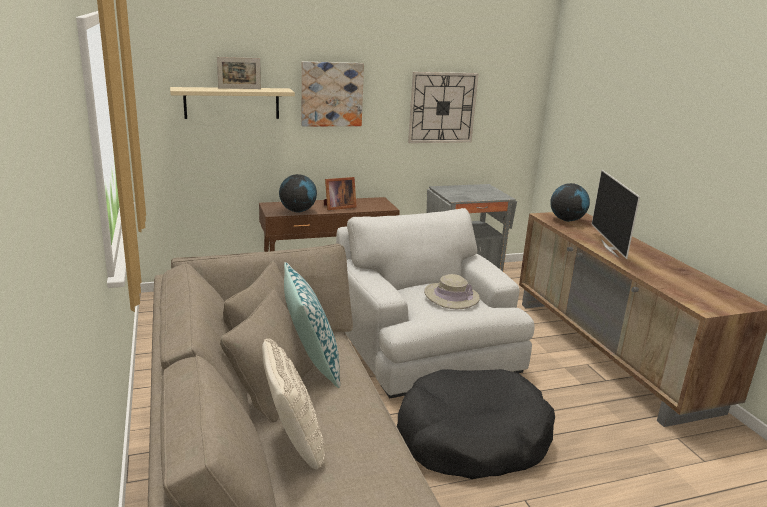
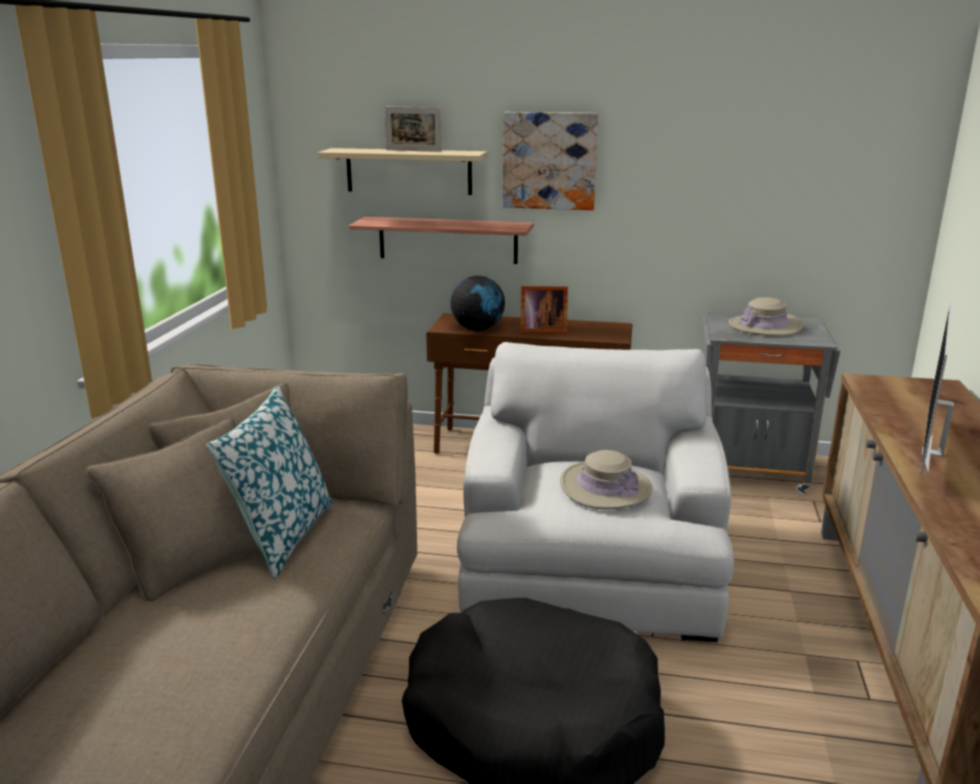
camera: 30 degrees right, 0 degrees up
beige pillow [262,338,325,470] -> none
wall clock [408,72,479,143] -> none
globe [550,183,590,222] -> none
none -> shelf [349,217,534,264]
none -> beige hat [728,297,803,337]

